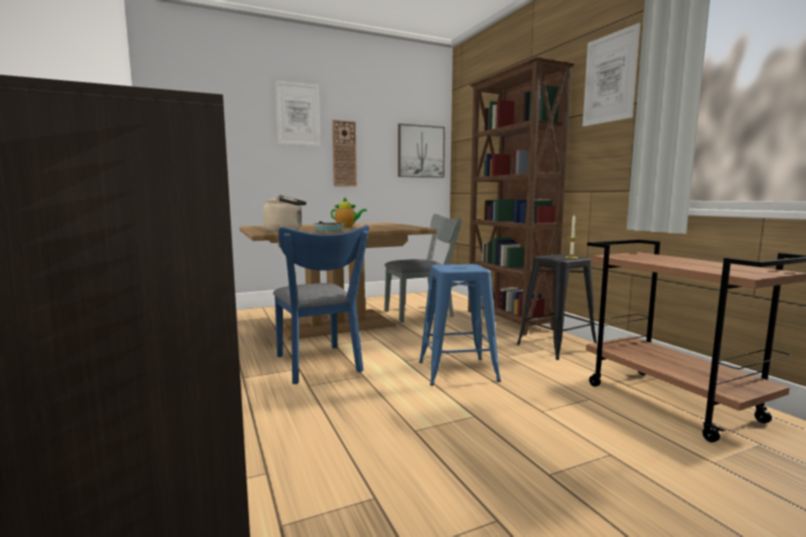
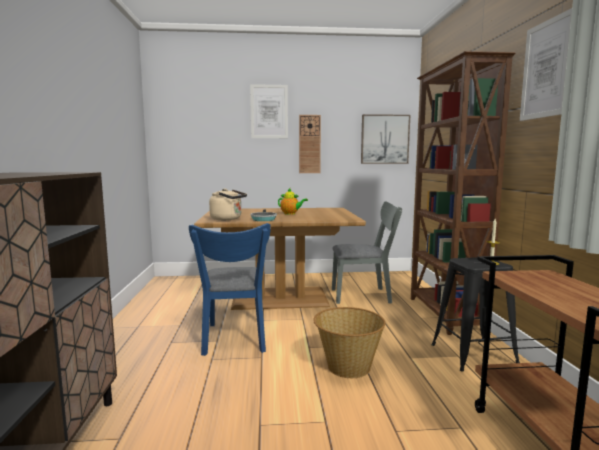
camera: 20 degrees right, 0 degrees up
blue stool [419,264,501,386] -> basket [313,307,385,378]

